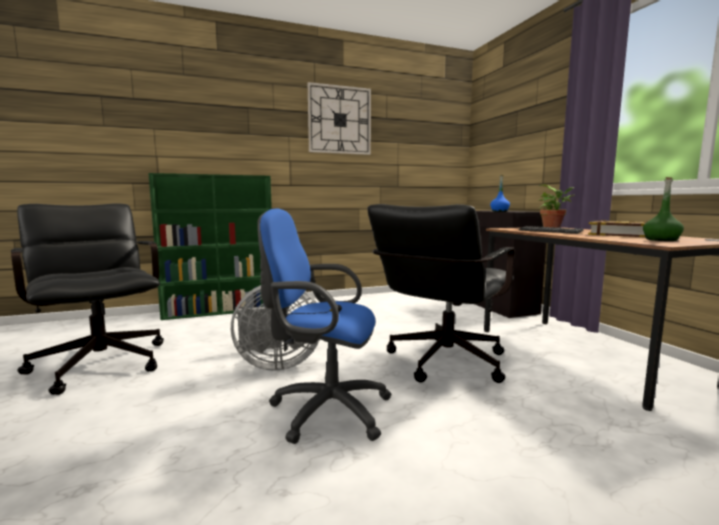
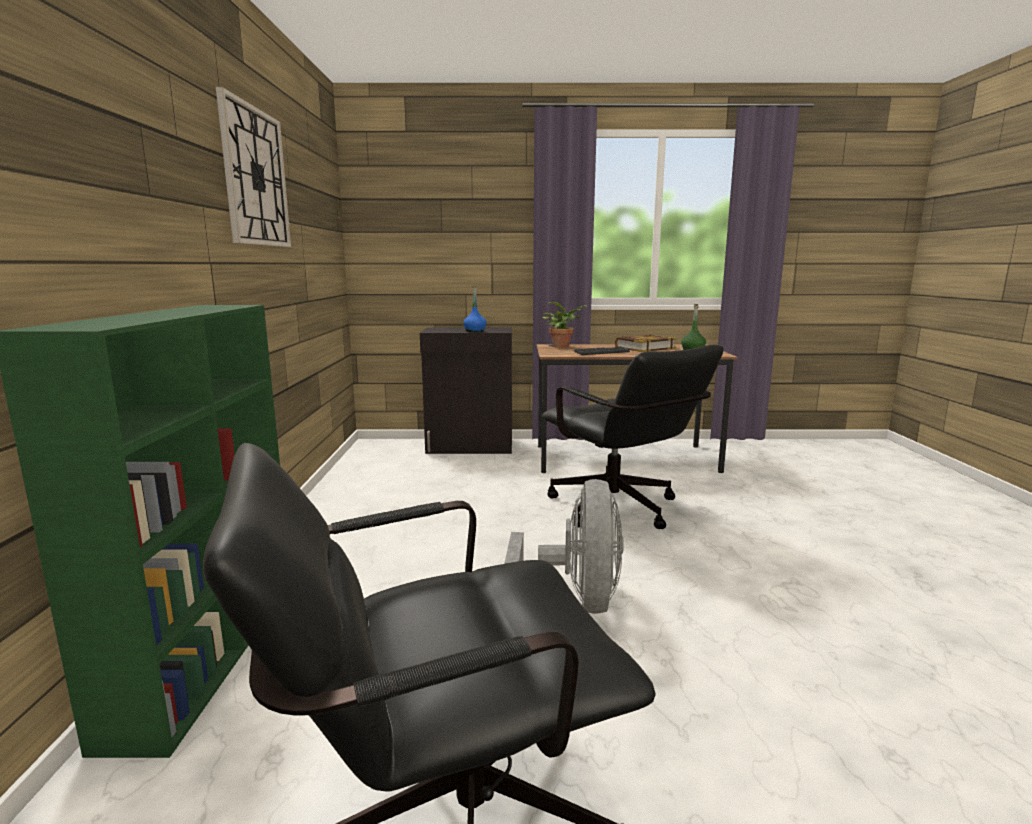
camera: 70 degrees left, 5 degrees up
blue office chair [257,209,392,444] -> none

